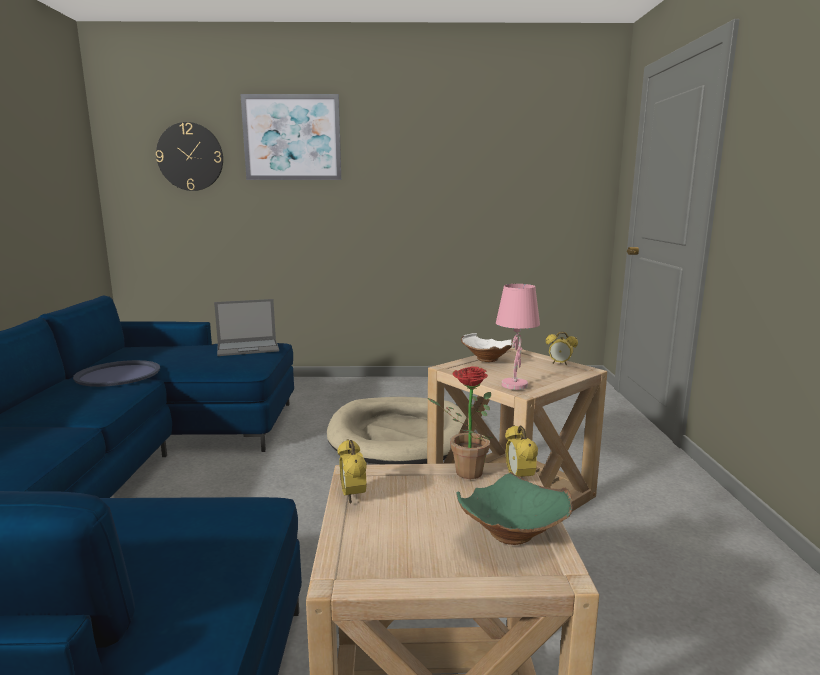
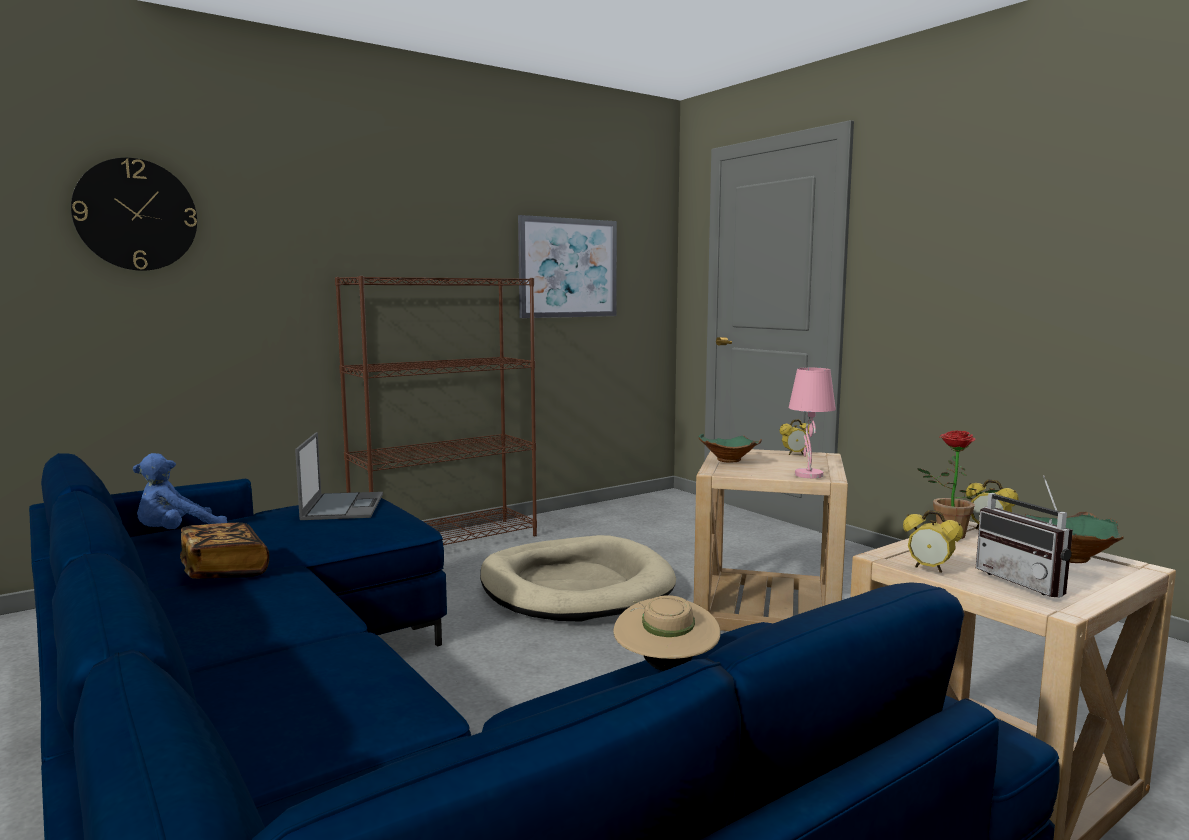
camera: 35 degrees left, 5 degrees down
blue tray [73,360,160,387] -> book [180,523,270,579]
laptop [214,299,279,356] -> laptop turned 45 degrees counterclockwise [295,432,383,520]
picture [241,94,341,180] -> picture moved to [518,215,617,318]
white bowl [461,333,513,362] -> green bowl [699,434,762,462]
none -> blue plush toy [133,453,227,529]
none -> brown bookcase [335,276,537,545]
none -> beige hat [613,595,721,671]
none -> radio [976,475,1073,598]

